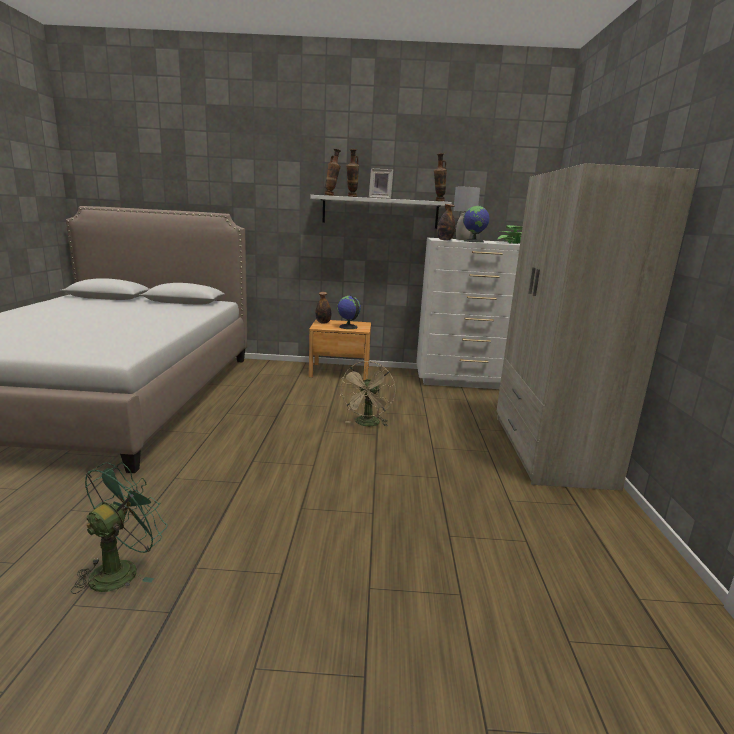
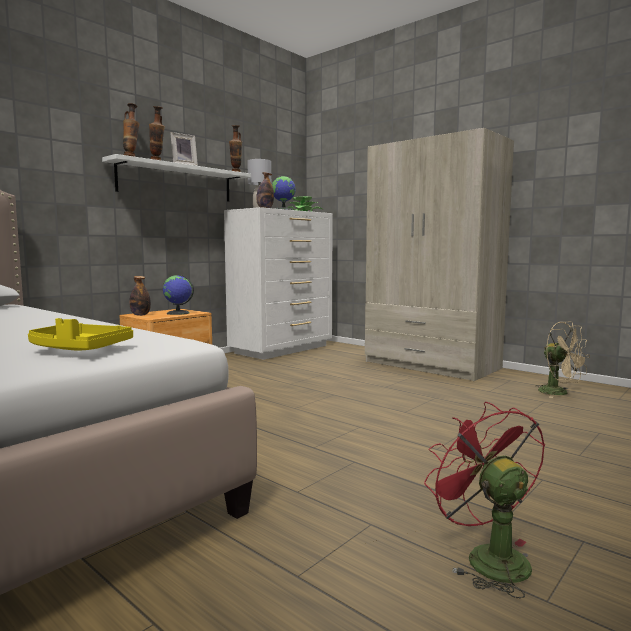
camera: 50 degrees left, 10 degrees down
green fan [71,462,167,594] -> red fan [424,402,545,598]
beige fan [341,361,395,426] -> beige fan moved to [536,322,590,398]
none -> yellow tray [28,318,133,350]

